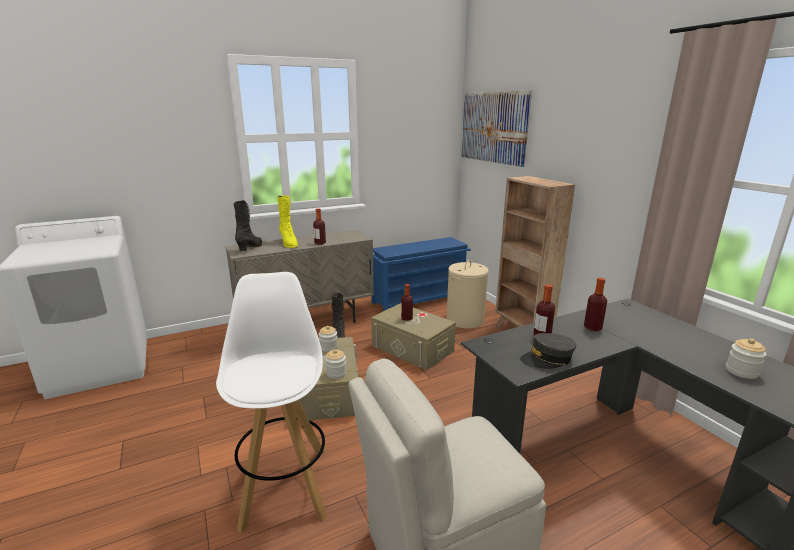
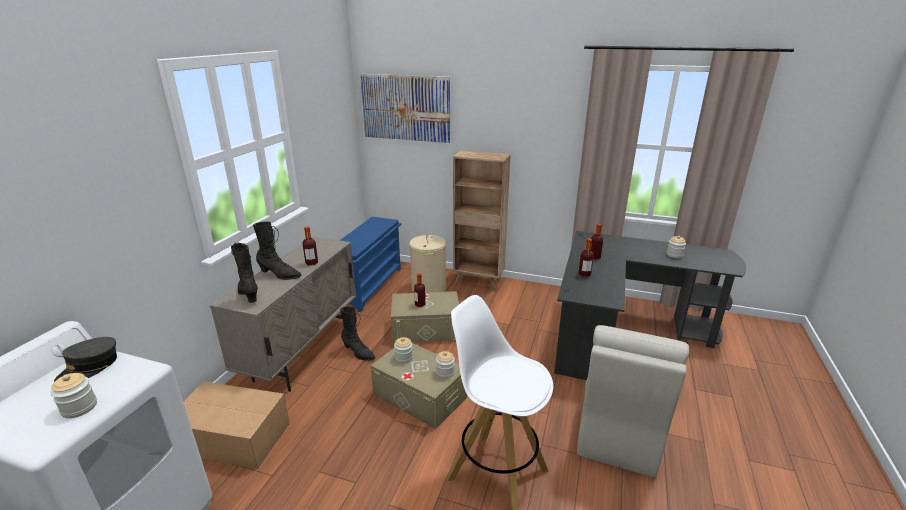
camera: 45 degrees left, 5 degrees up
yellow boot [277,195,298,248] -> black boot [253,221,302,280]
grey cap [520,333,576,369] -> grey cap moved to [54,337,117,382]
none -> jar [51,373,97,418]
none -> cardboard box [183,381,290,469]

